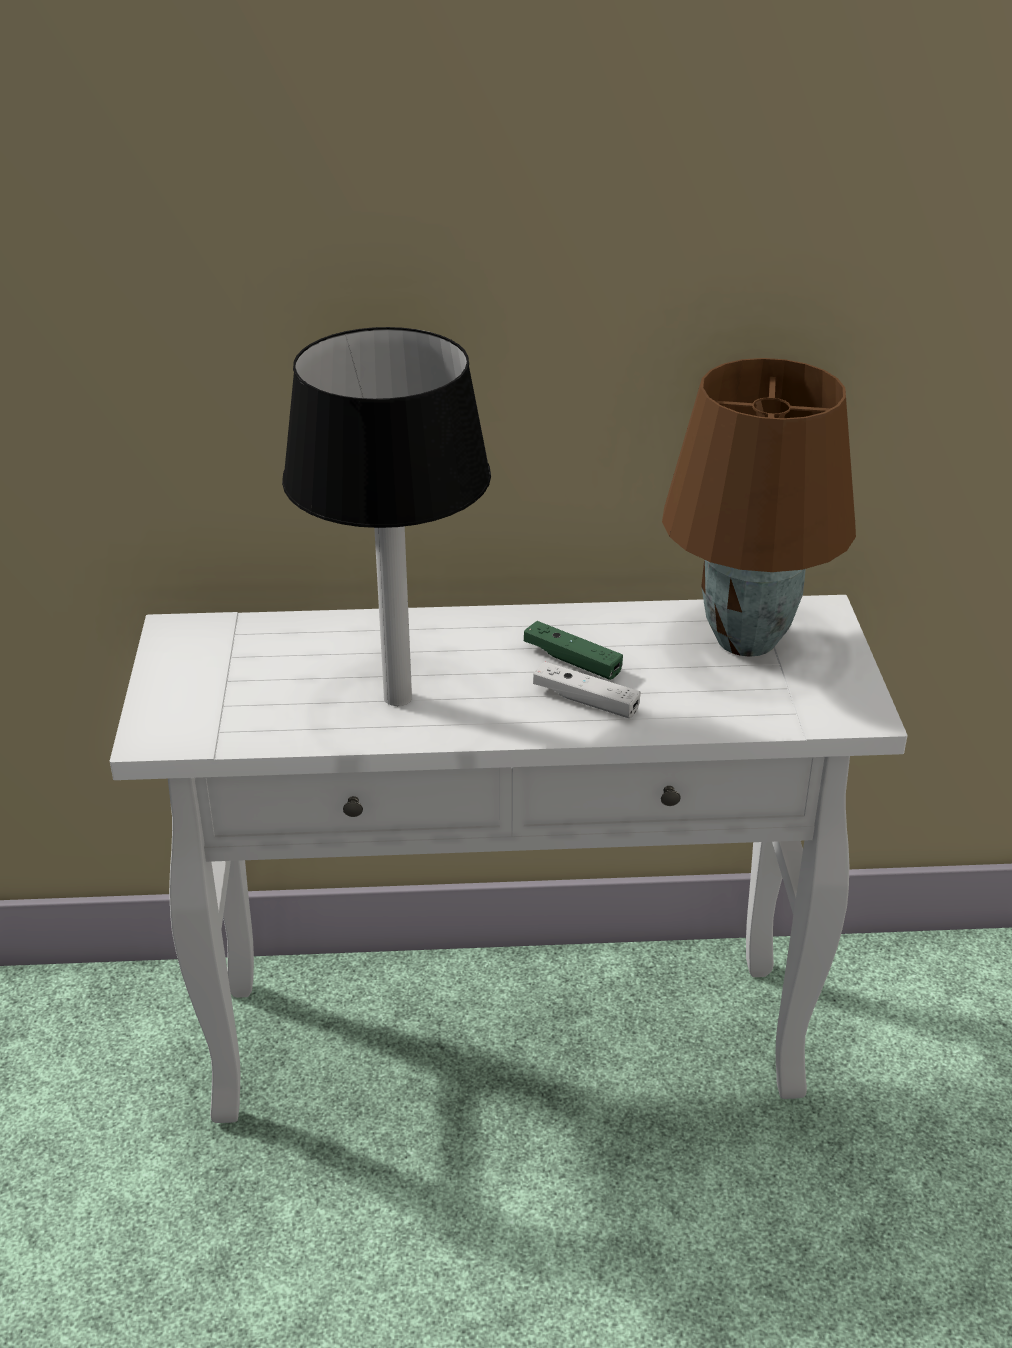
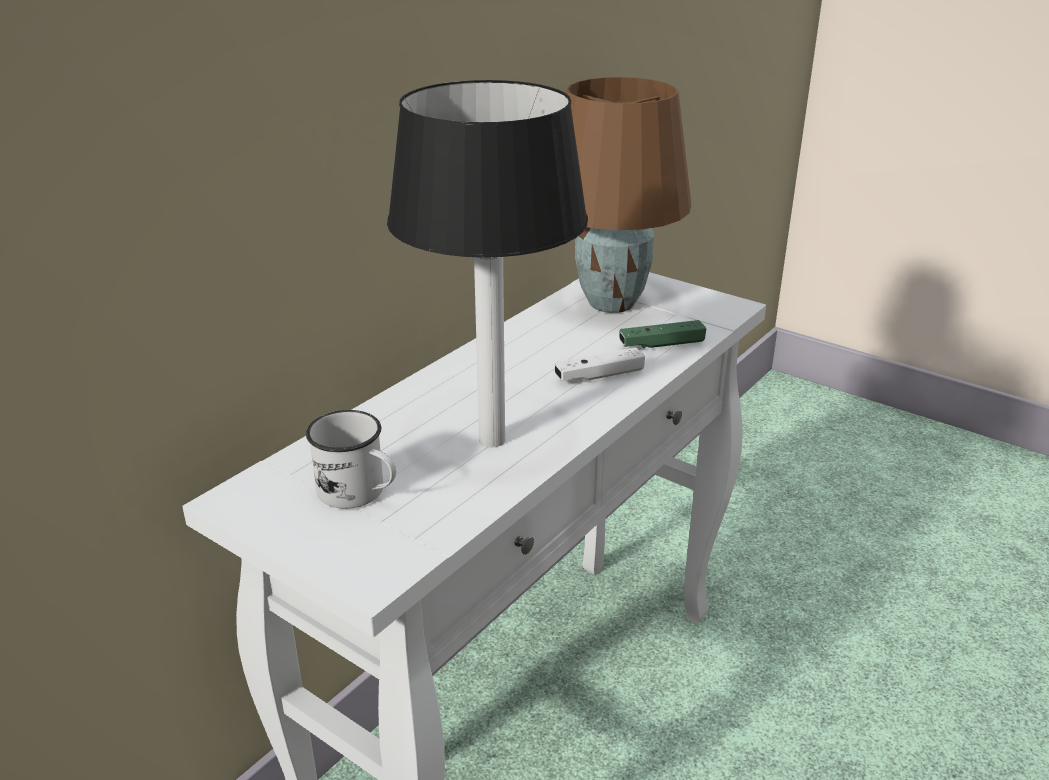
camera: 50 degrees left, 5 degrees down
green game controller [524,621,623,680] -> green game controller moved to [619,320,706,349]
none -> white mug [306,410,396,509]

